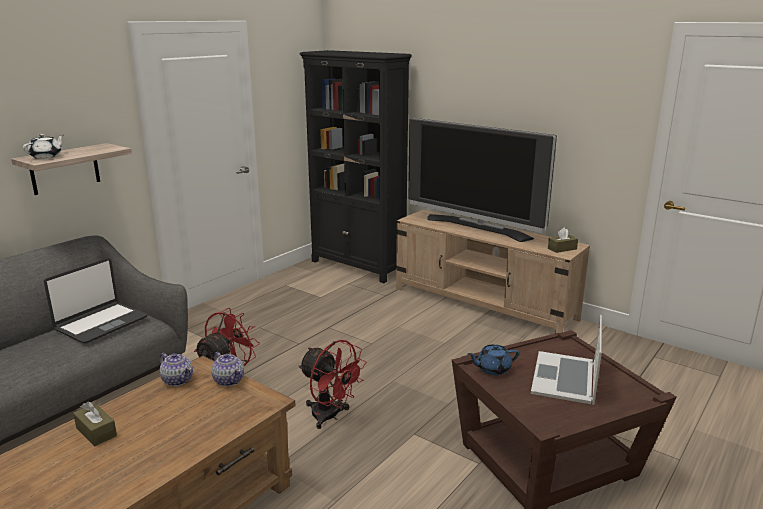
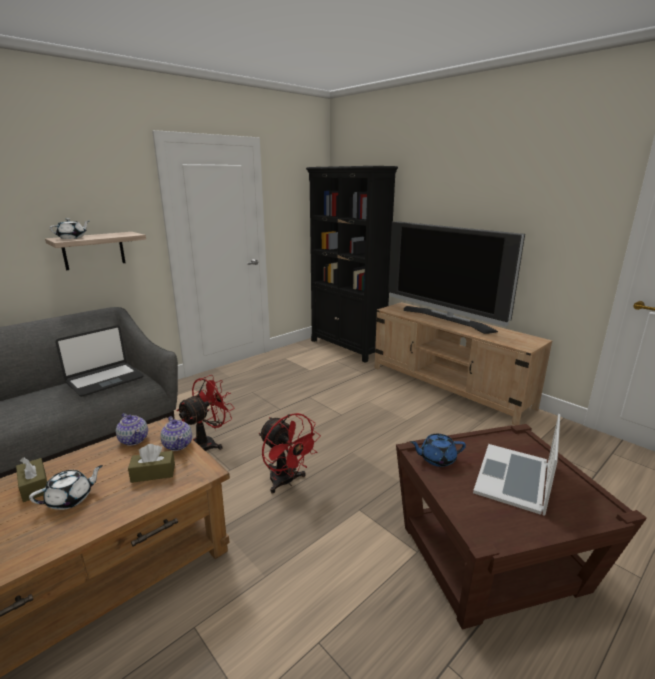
camera: 10 degrees right, 0 degrees up
brown tissue box [548,228,578,253] -> brown tissue box moved to [128,444,175,483]
none -> white teapot [29,465,103,510]

